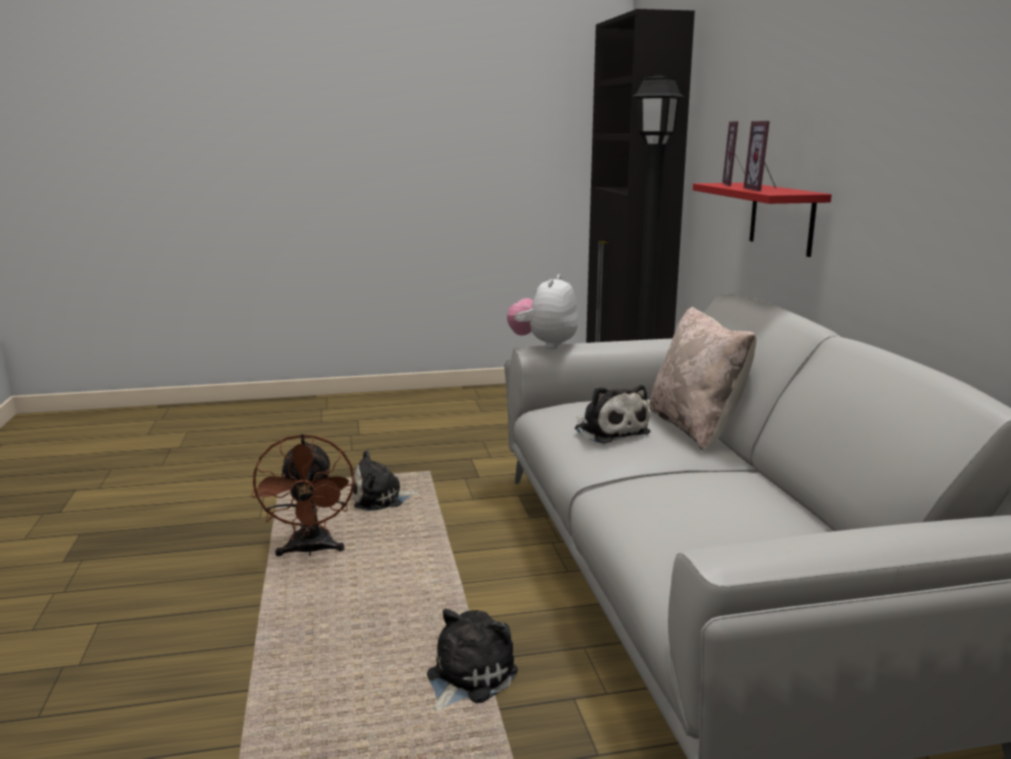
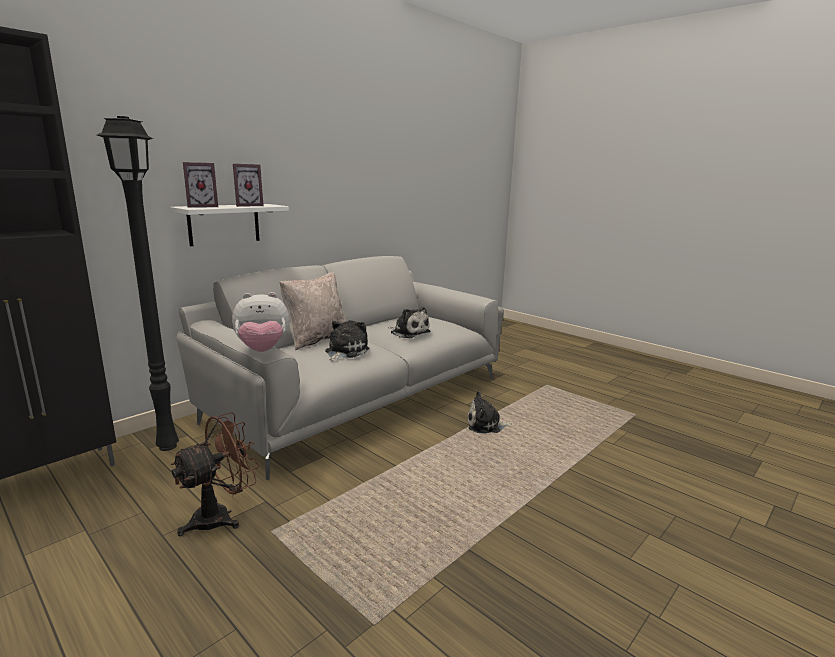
camera: 125 degrees left, 0 degrees up
brown fan [251,434,355,556] -> brown fan moved to [171,412,259,536]
plush toy [352,450,420,511] -> plush toy moved to [388,307,430,338]
red shelf [693,183,832,257] -> white shelf [170,204,289,246]

